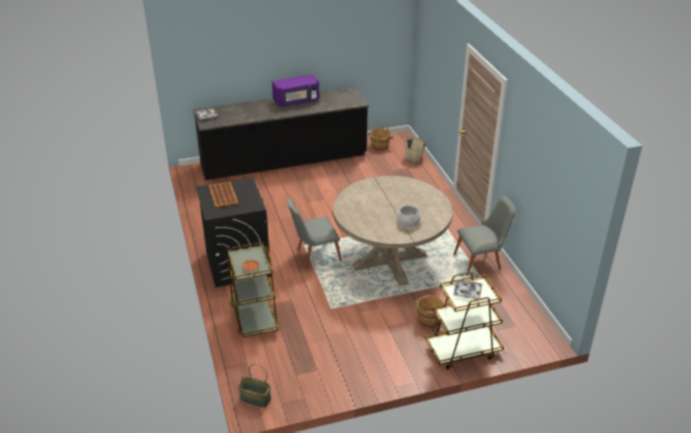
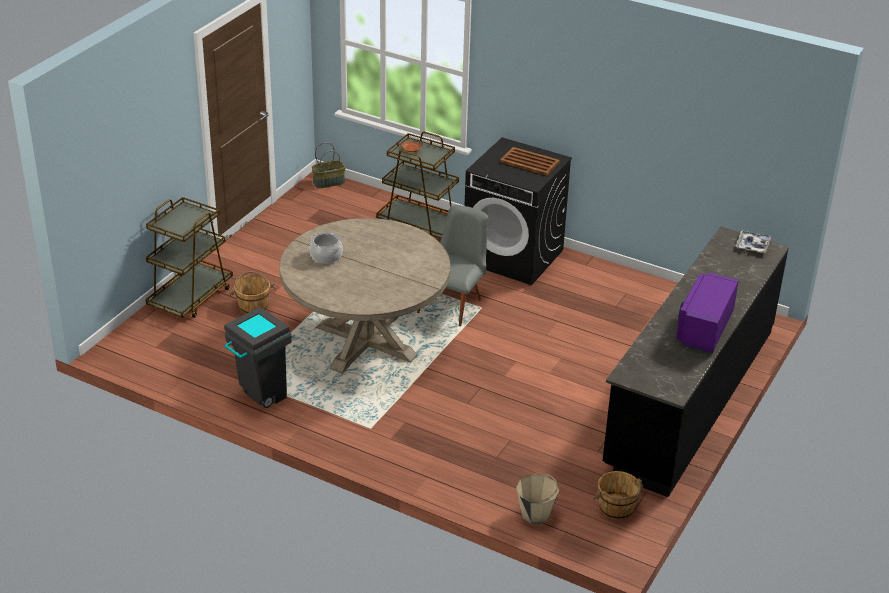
camera: 135 degrees right, 0 degrees up
grey chair [453,196,516,276] -> grey trash can [224,307,292,408]
tray [453,280,482,299] -> none

